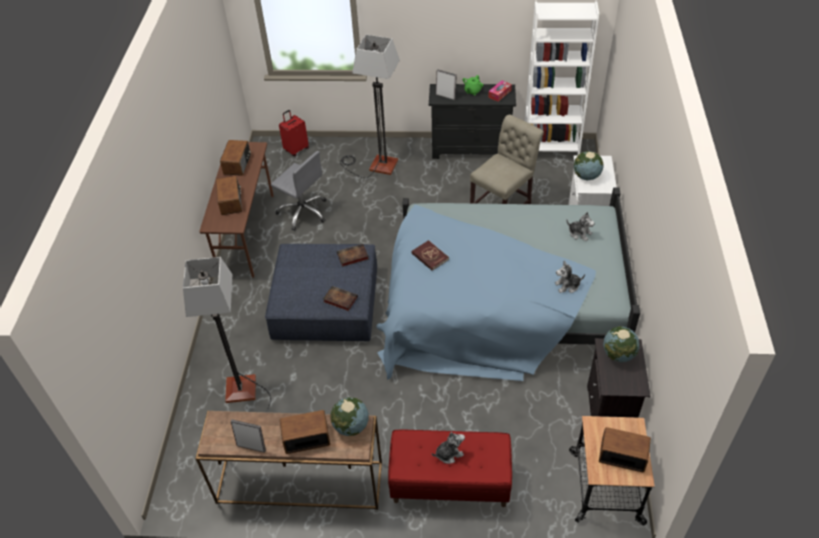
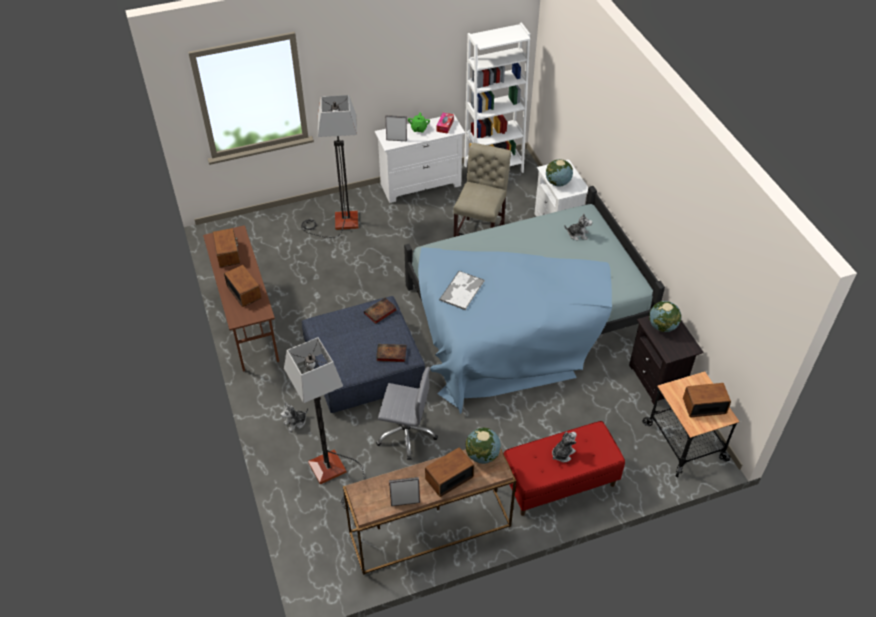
camera: 25 degrees left, 0 degrees up
grey office chair [271,151,326,231] -> grey office chair moved to [376,367,438,460]
red suitcase [279,110,309,156] -> none
red book [411,240,449,271] -> tray [439,271,484,310]
black dresser [429,84,516,159] -> white dresser [375,115,465,203]
plush toy [555,261,585,293] -> plush toy moved to [280,402,308,432]

